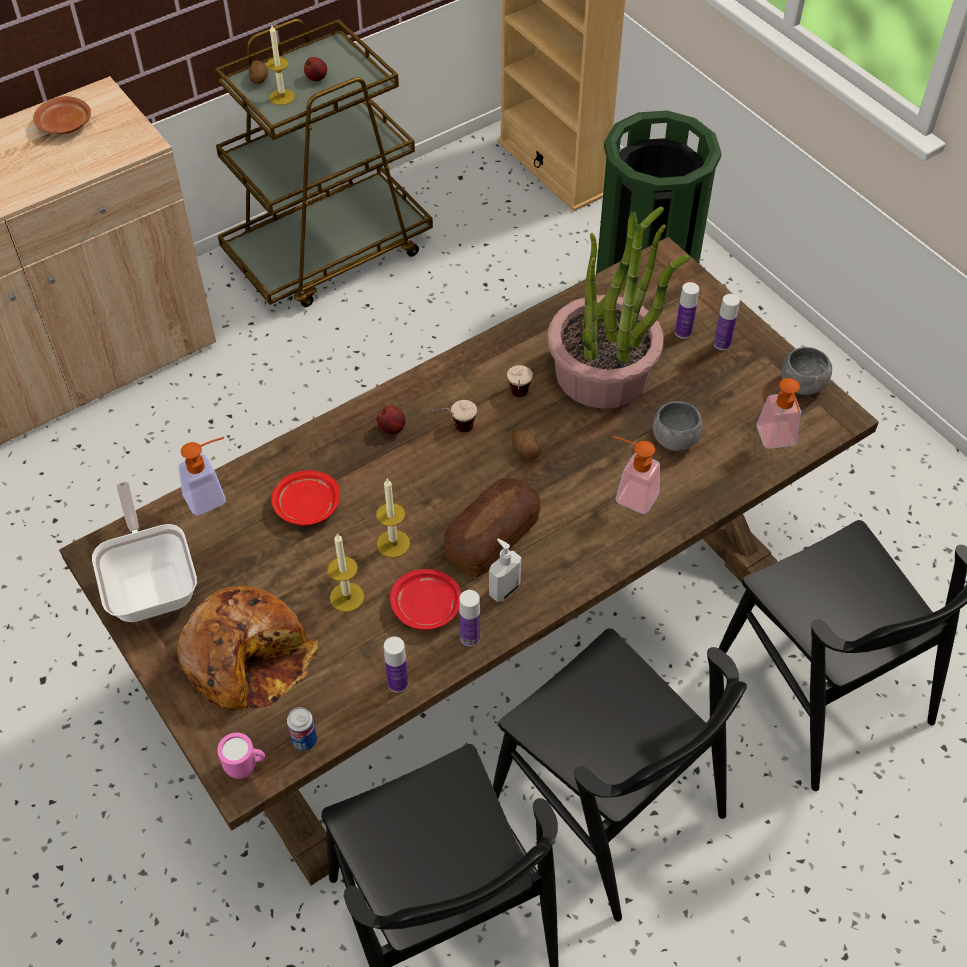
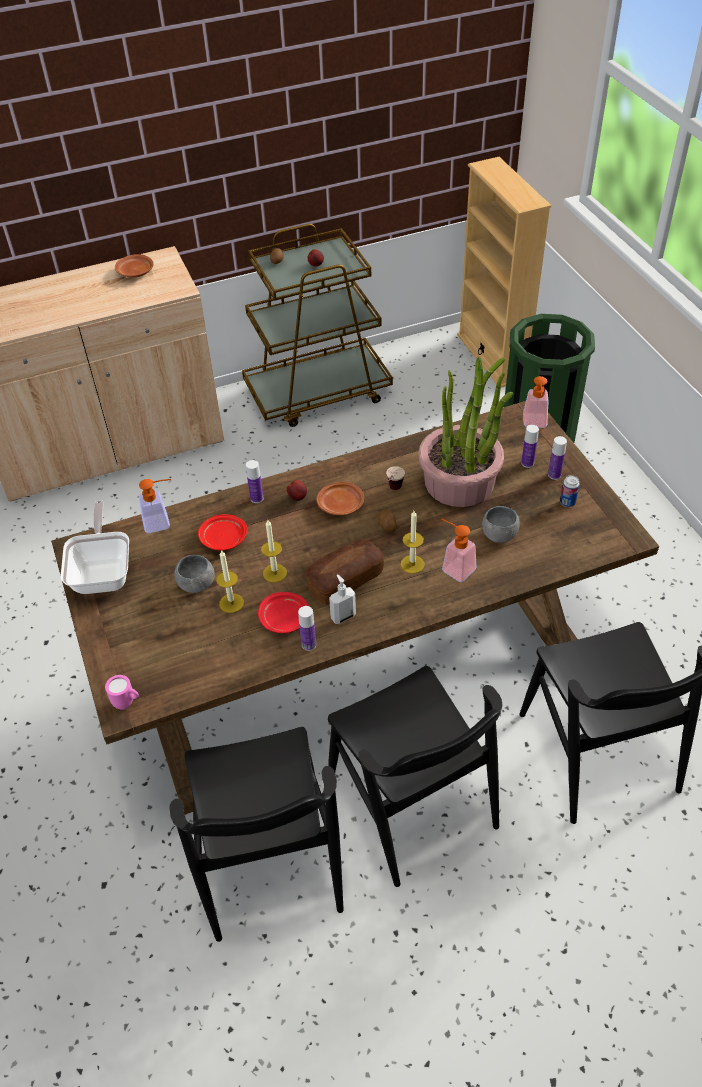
camera: 15 degrees right, 5 degrees down
bread [177,586,318,711] -> none
candle [266,25,295,105] -> candle moved to [401,511,425,574]
can [287,707,317,751] -> can moved to [560,475,580,507]
bottle [384,637,408,693] -> bottle moved to [246,460,264,503]
cup [432,400,477,433] -> brown plate [316,482,364,515]
soap dispenser [757,378,801,449] -> soap dispenser moved to [523,376,549,428]
grey bowl [781,347,832,395] -> grey bowl moved to [174,555,215,593]

